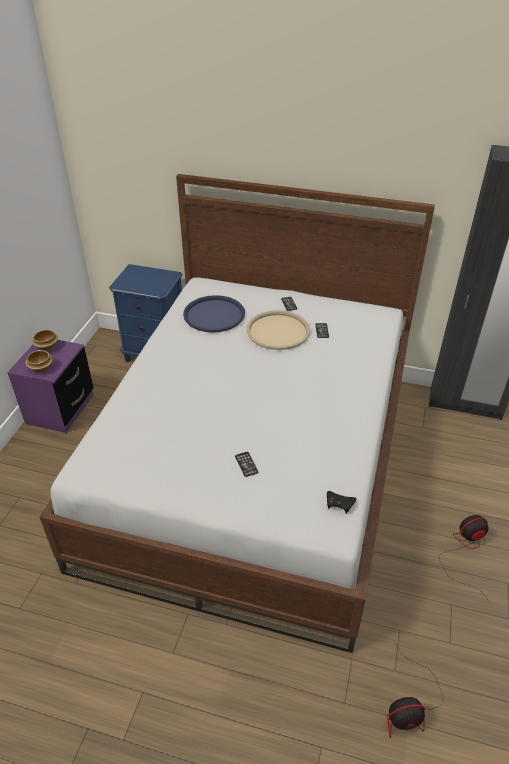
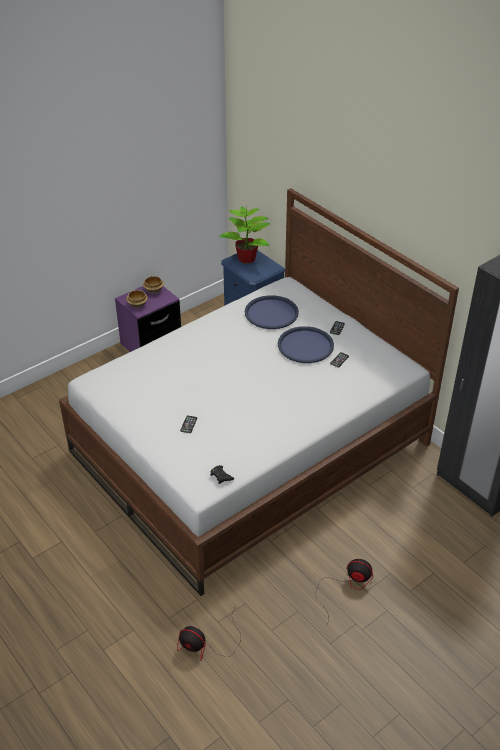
camera: 35 degrees right, 0 degrees up
beige tray [247,310,310,350] -> blue tray [278,326,334,363]
none -> potted plant [219,207,270,263]

